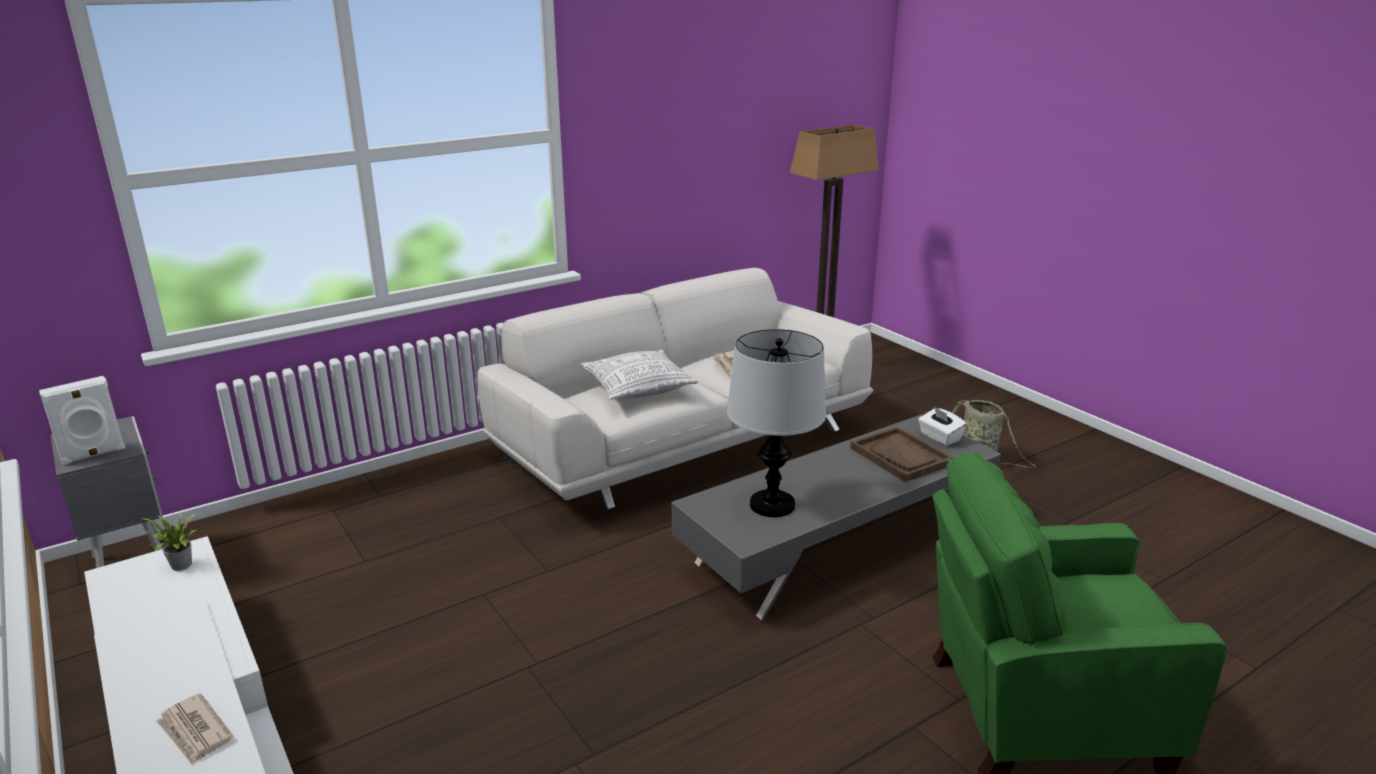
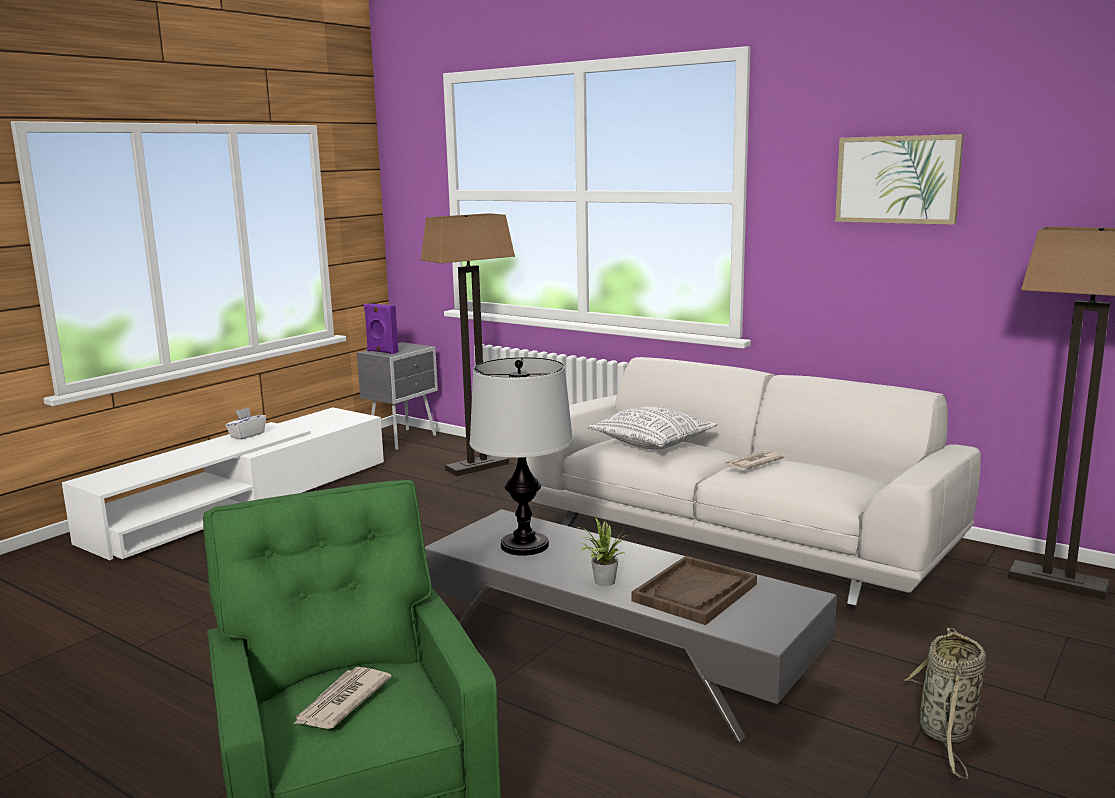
camera: 70 degrees right, 10 degrees down
white speaker [39,376,126,466] -> purple speaker [364,303,398,354]
potted plant [140,513,197,571] -> potted plant moved to [578,518,629,586]
newspaper [156,693,233,766] -> newspaper moved to [293,667,392,729]
white tissue box [918,407,967,446] -> white tissue box moved to [225,407,266,440]
none -> floor lamp [421,213,515,476]
none -> picture [835,134,964,225]

